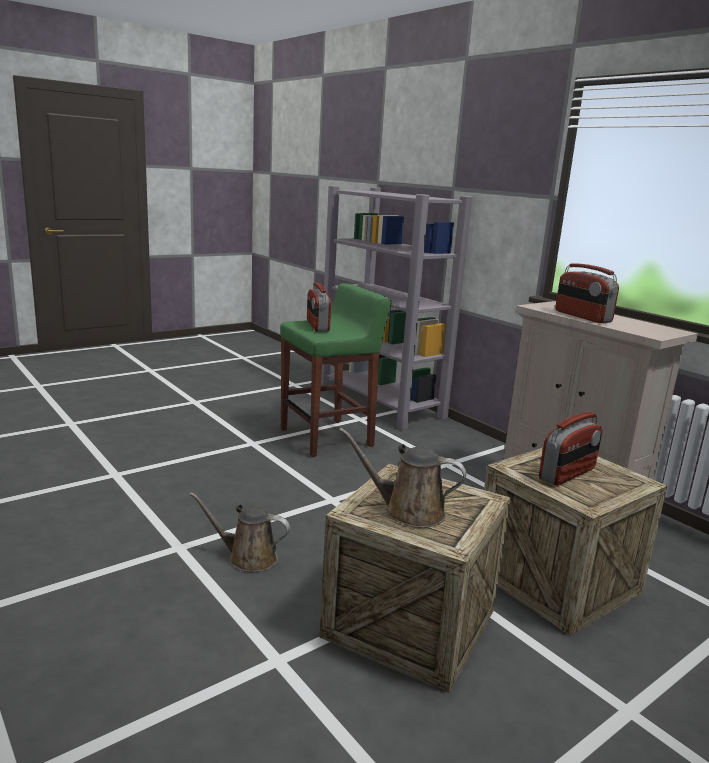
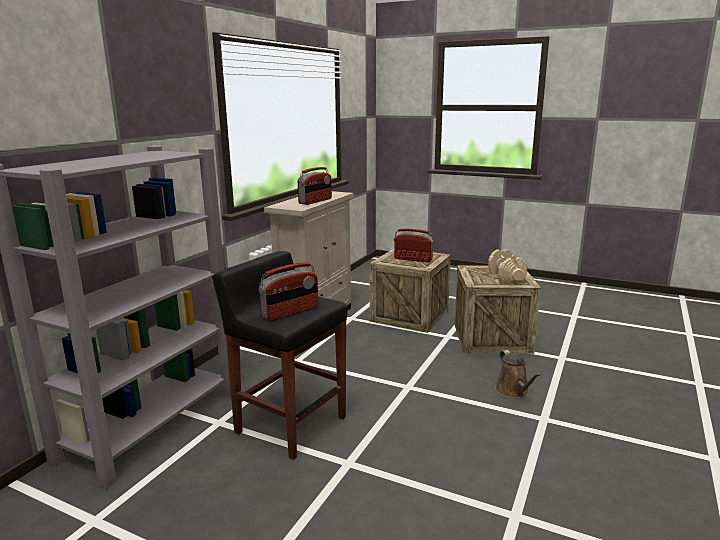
camera: 115 degrees left, 0 degrees up
green stool [280,283,392,457] -> black stool [212,251,348,460]
brown watering can [339,428,466,528] -> beige dumbbell [488,249,527,283]

